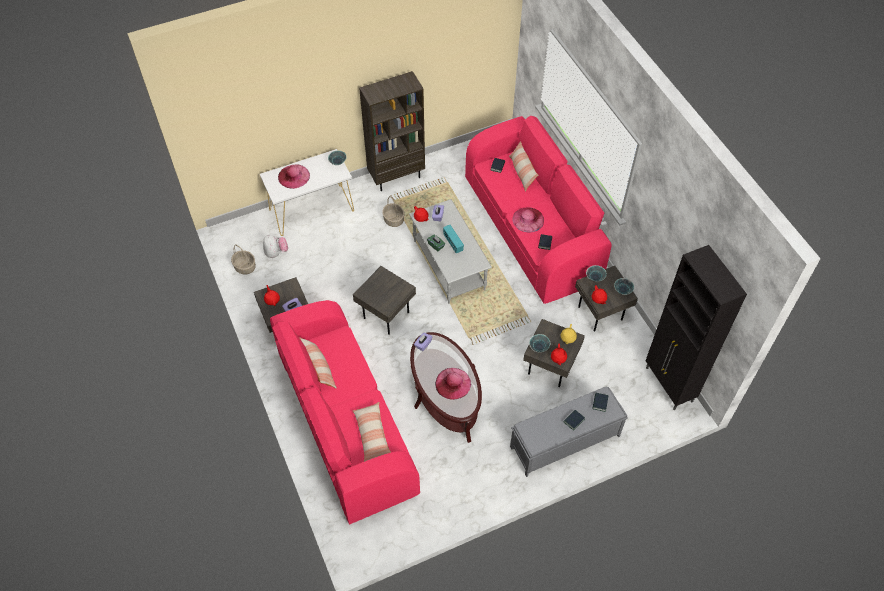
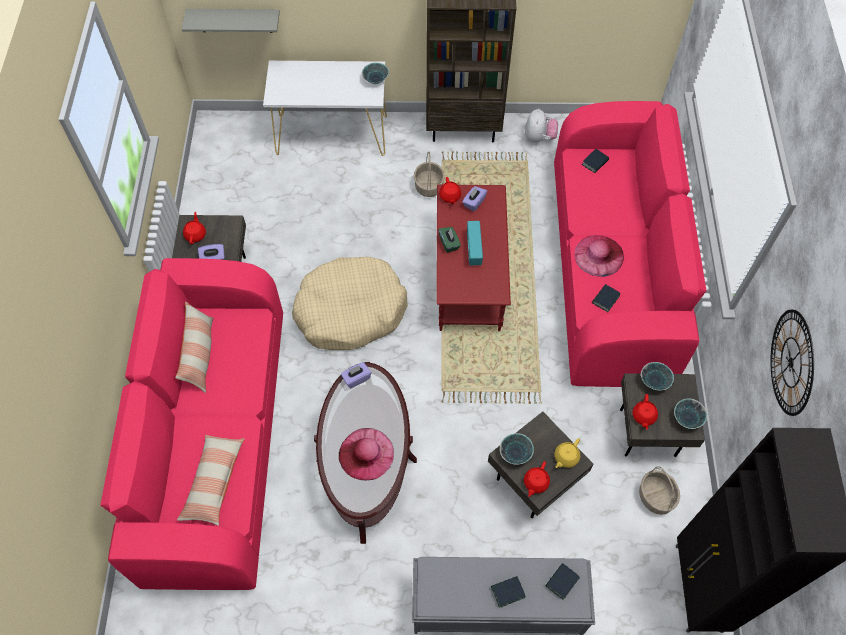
camera: 25 degrees right, 5 degrees up
basket [231,245,256,274] -> basket moved to [639,466,680,515]
plush toy [263,234,288,258] -> plush toy moved to [525,108,558,142]
pink hat [278,164,310,189] -> none
grey side table [353,266,416,335] -> beige dog bed [292,257,408,350]
grey coffee table [409,199,492,304] -> red coffee table [436,184,511,331]
pillow [509,141,538,192] -> none
none -> grey shelf [182,9,280,33]
none -> wall clock [770,310,814,416]

